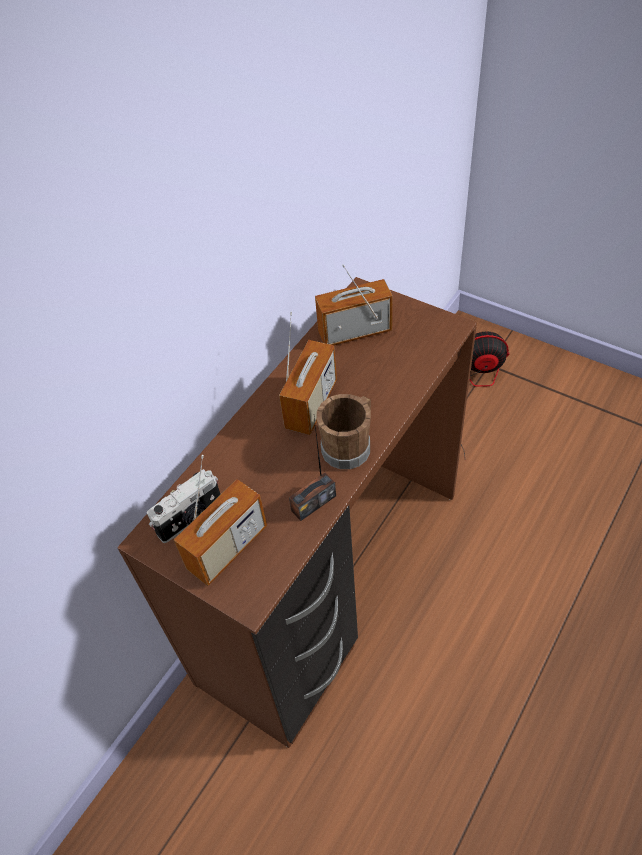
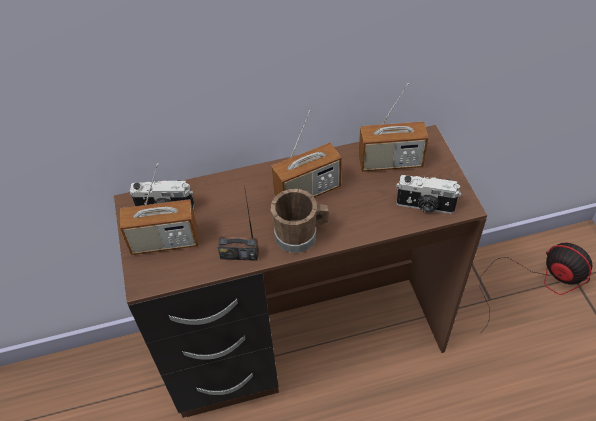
camera: 40 degrees right, 0 degrees up
radio [315,264,392,345] -> radio turned 150 degrees clockwise [359,83,428,172]
none -> camera [396,175,461,214]

